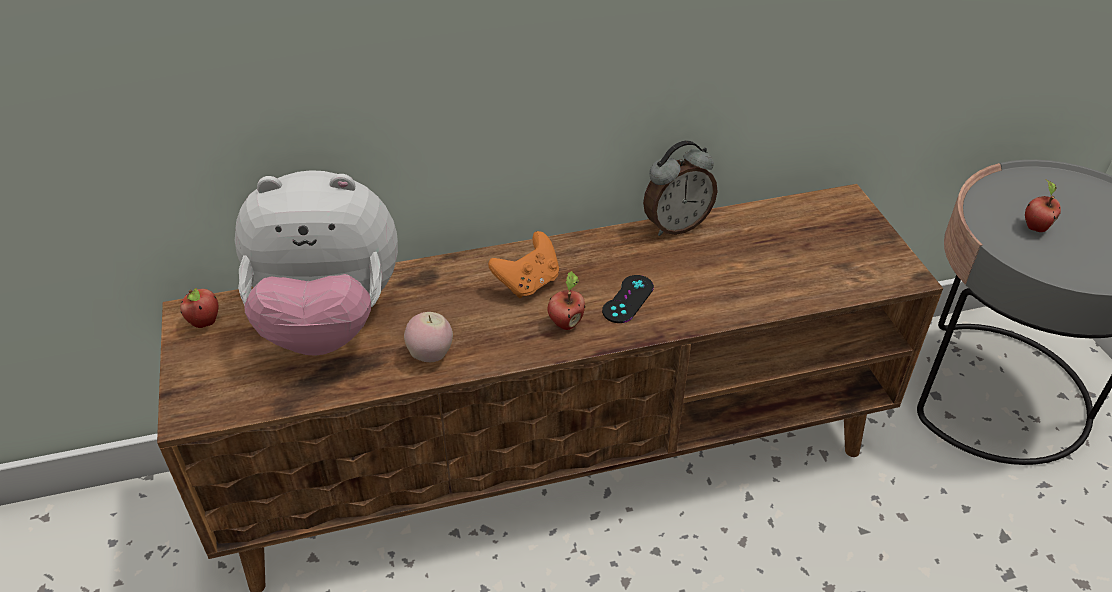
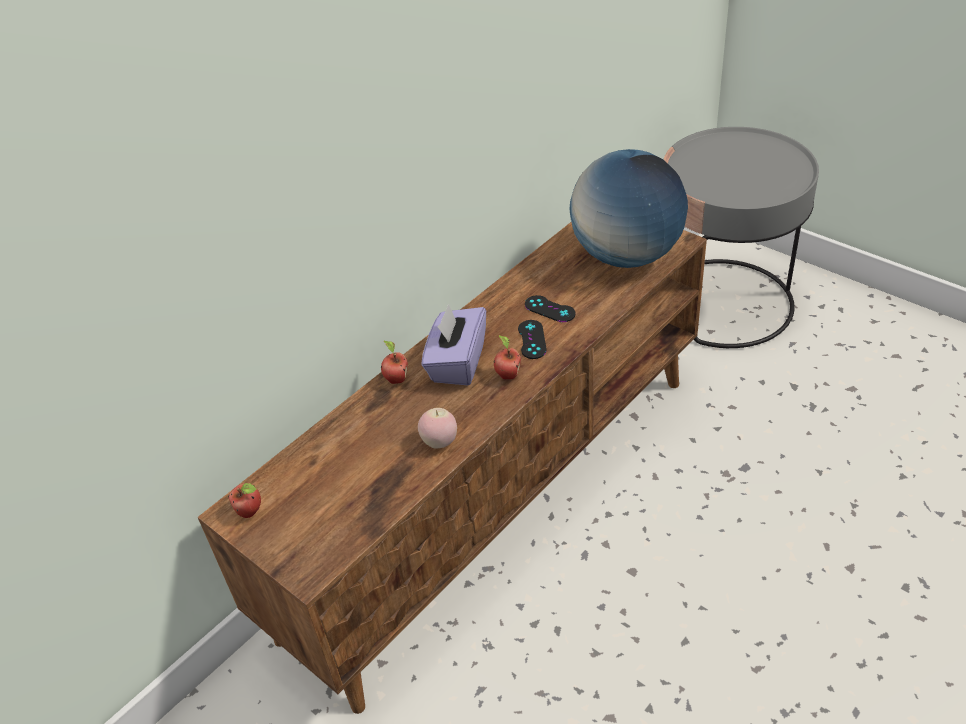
camera: 30 degrees left, 0 degrees up
plush toy [235,170,398,356] -> none
orange game controller [488,231,559,298] -> purple tissue box [421,304,486,386]
alarm clock [643,141,718,236] -> none
apple [1025,179,1061,232] -> apple moved to [381,341,408,384]
none -> black game controller [525,295,576,322]
none -> globe [570,149,688,268]

